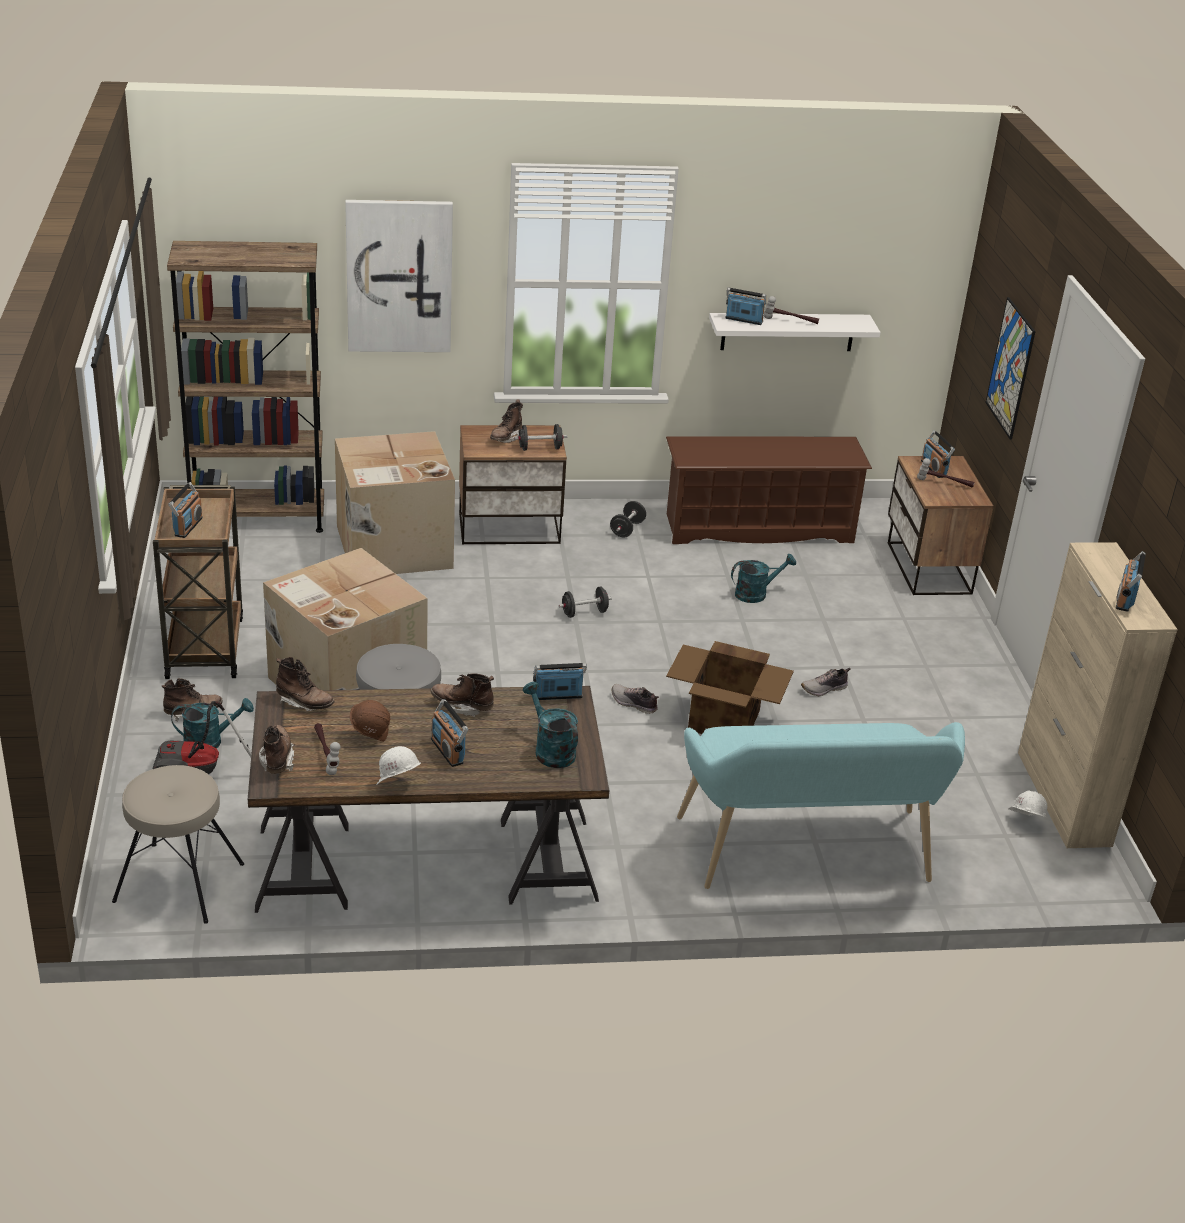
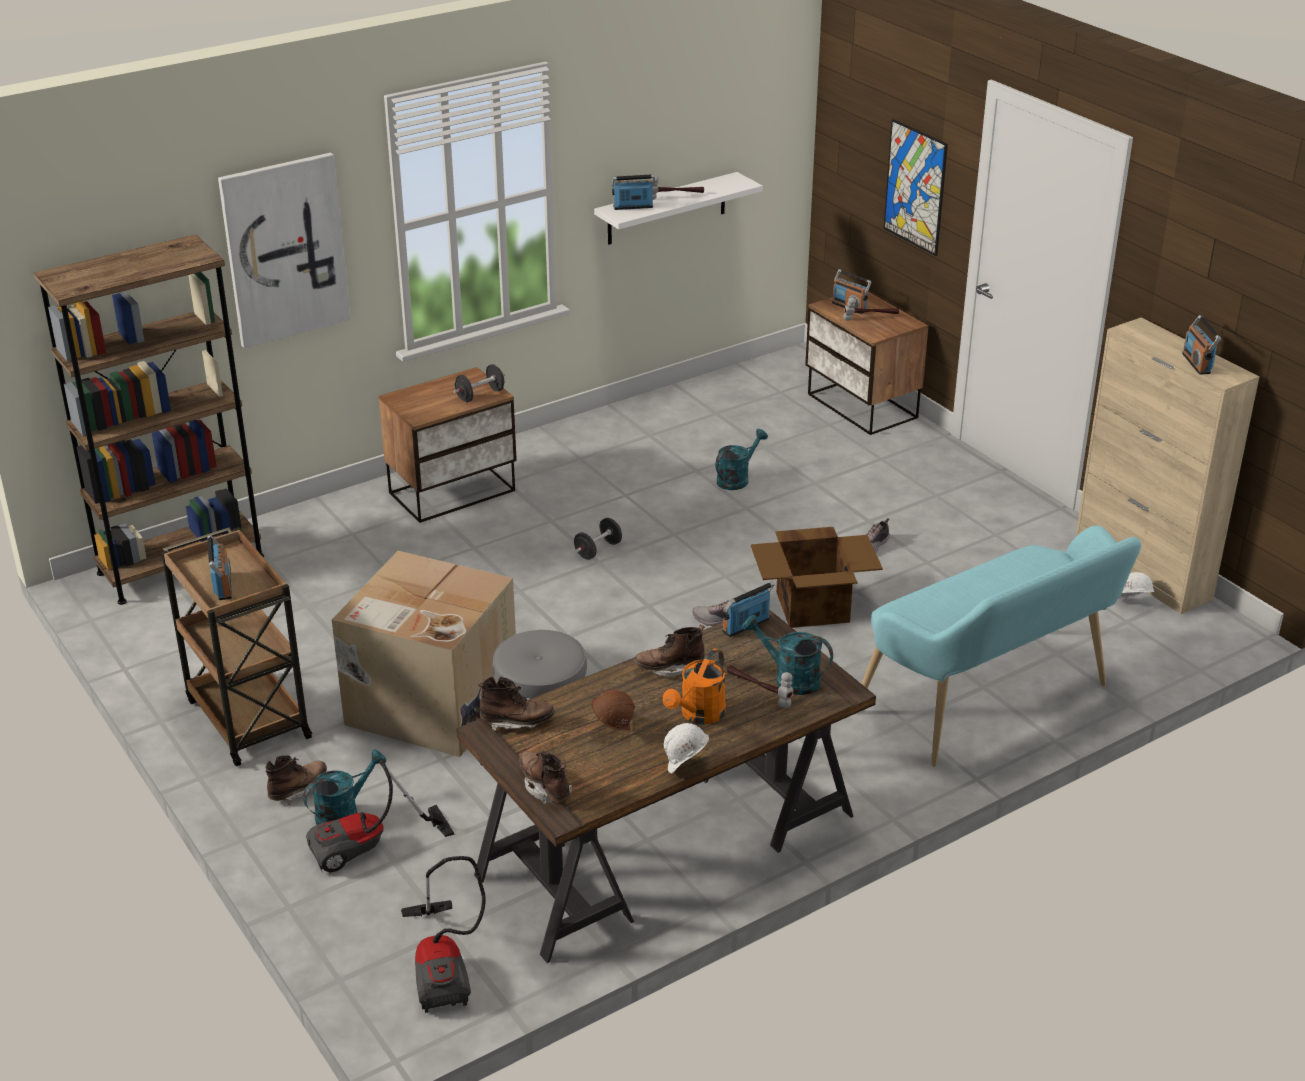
camera: 25 degrees left, 0 degrees up
beige stool [112,765,244,924] -> vacuum cleaner [401,856,486,1013]
hammer [314,723,341,775] -> hammer moved to [727,665,794,708]
cardboard box [335,431,455,574] -> none
radio [431,699,468,767] -> orange watering can [663,649,726,725]
brown boot [490,400,523,443] -> none
black dumbbell [610,501,646,537] -> none
brown shoe rack [666,436,872,544] -> none

